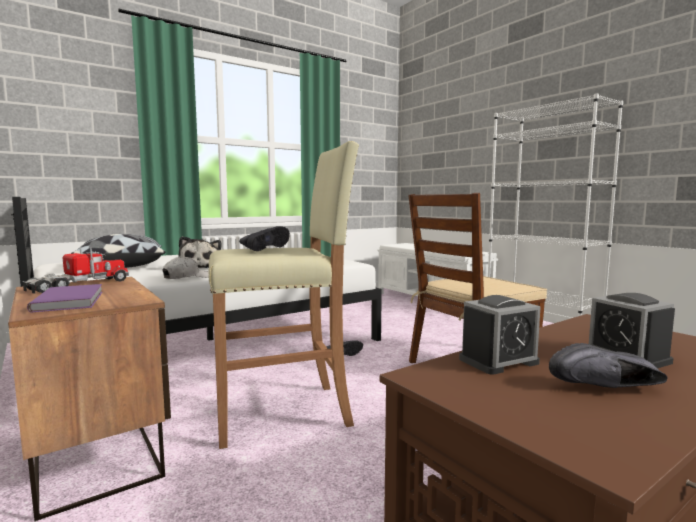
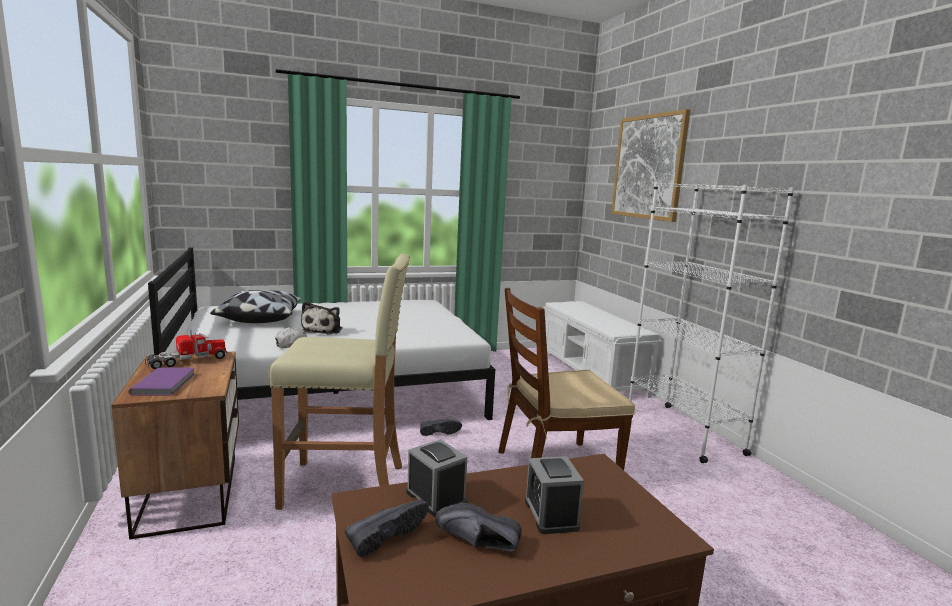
camera: 15 degrees right, 5 degrees up
black shoe [239,226,290,251] -> black shoe moved to [345,500,429,557]
alarm clock [459,295,541,375] -> alarm clock turned 120 degrees counterclockwise [406,439,467,517]
none -> picture [611,109,690,222]

